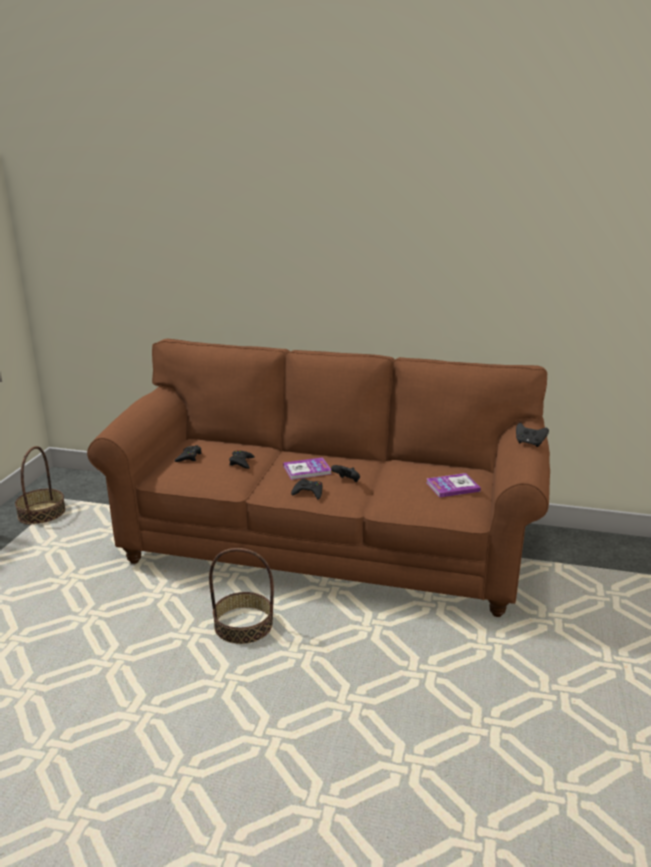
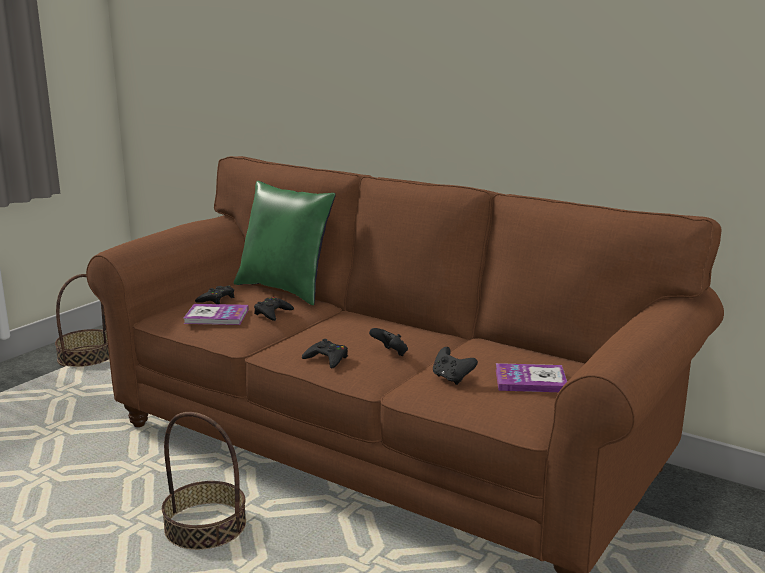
camera: 20 degrees right, 5 degrees down
book [283,457,331,480] -> book moved to [184,304,249,325]
black game controller [516,423,549,447] -> black game controller moved to [433,347,478,385]
none -> green pillow [234,181,336,305]

